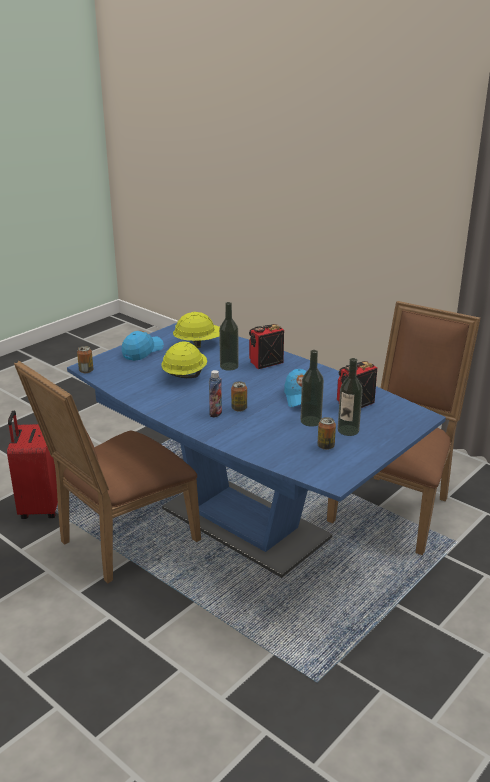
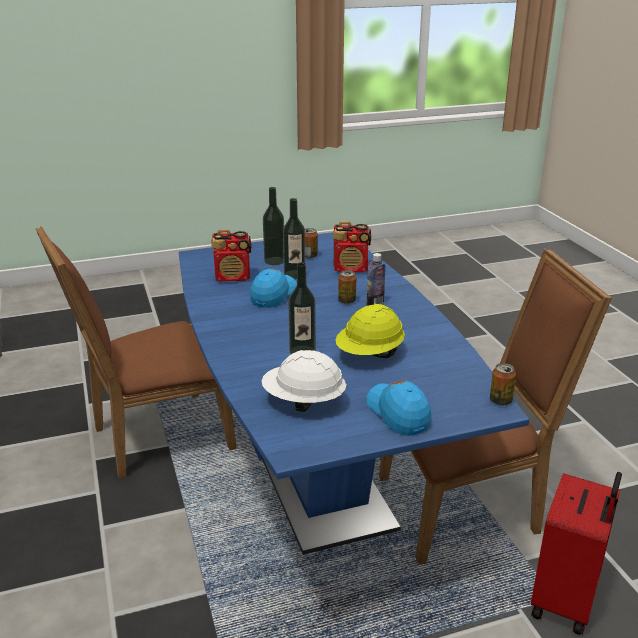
camera: 150 degrees left, 0 degrees up
blue cap [122,330,164,361] -> blue cap turned 90 degrees clockwise [367,380,431,436]
yellow hard hat [173,312,220,348] -> white hard hat [262,350,346,412]
radio [249,324,284,369] -> radio moved to [333,221,371,272]

